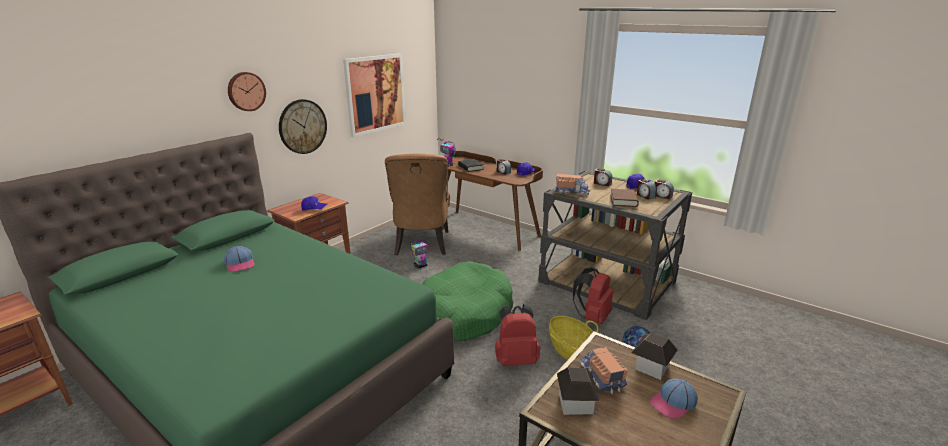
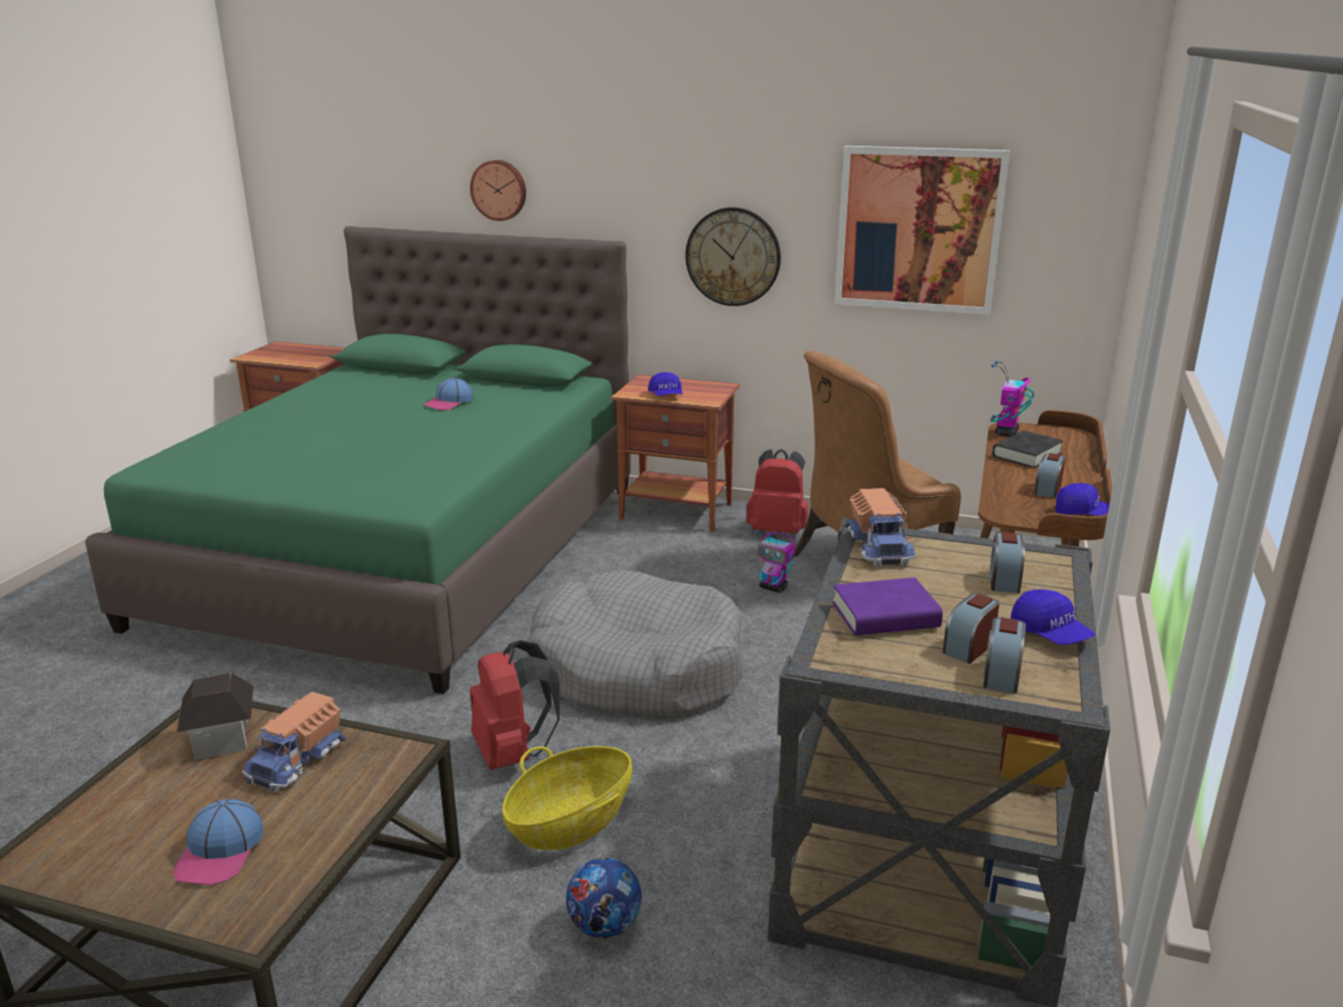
camera: 70 degrees right, 0 degrees up
wall clock [228,72,266,111] -> wall clock moved to [470,160,526,221]
green dog bed [422,261,513,341] -> grey dog bed [526,570,743,717]
red backpack [573,267,614,324] -> red backpack moved to [746,449,808,534]
toy truck [579,346,628,394] -> toy truck turned 150 degrees clockwise [242,692,346,792]
brown book [610,189,639,207] -> purple book [832,577,943,636]
toy house [631,333,678,380] -> none
cap [650,378,698,418] -> cap turned 120 degrees counterclockwise [173,799,264,885]

